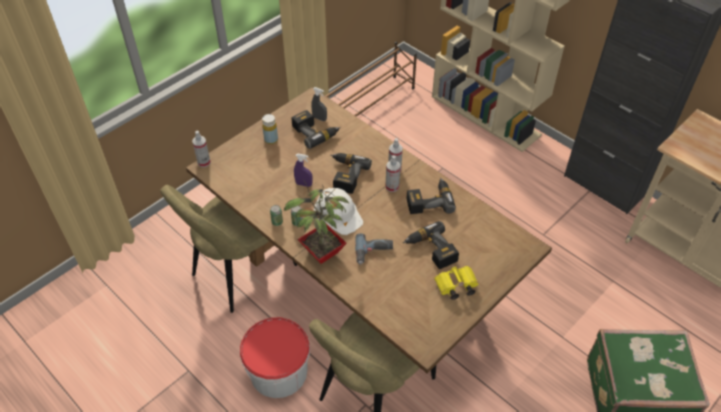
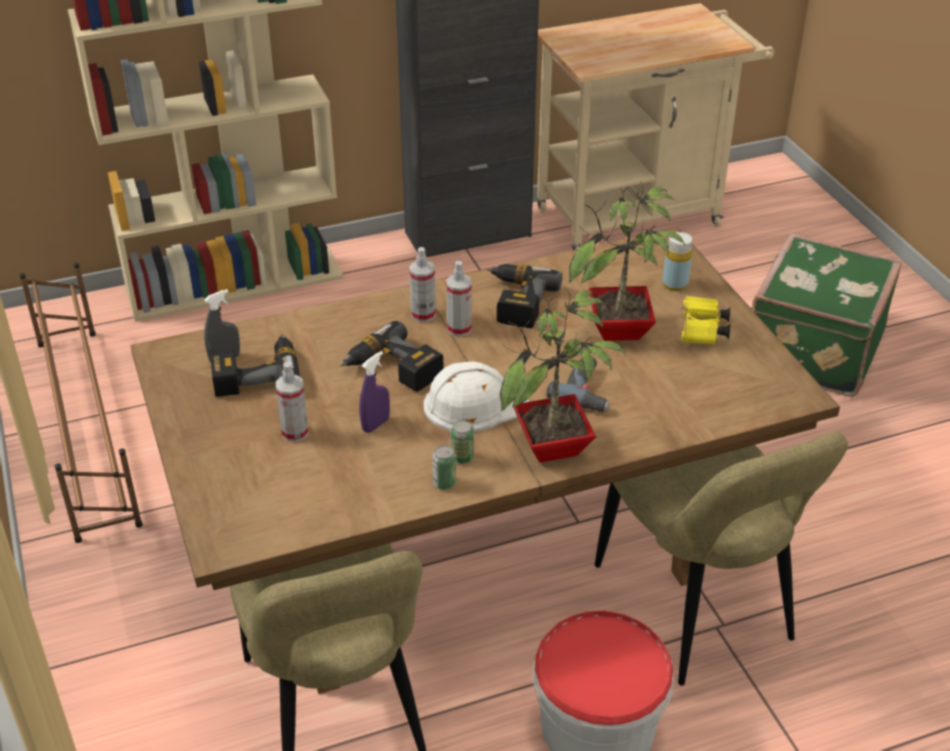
camera: 65 degrees left, 10 degrees down
spray bottle [192,131,211,167] -> spray bottle moved to [276,362,309,442]
yellow bottle [262,114,278,144] -> yellow bottle moved to [663,232,692,291]
power drill [403,221,459,269] -> potted plant [569,181,685,341]

